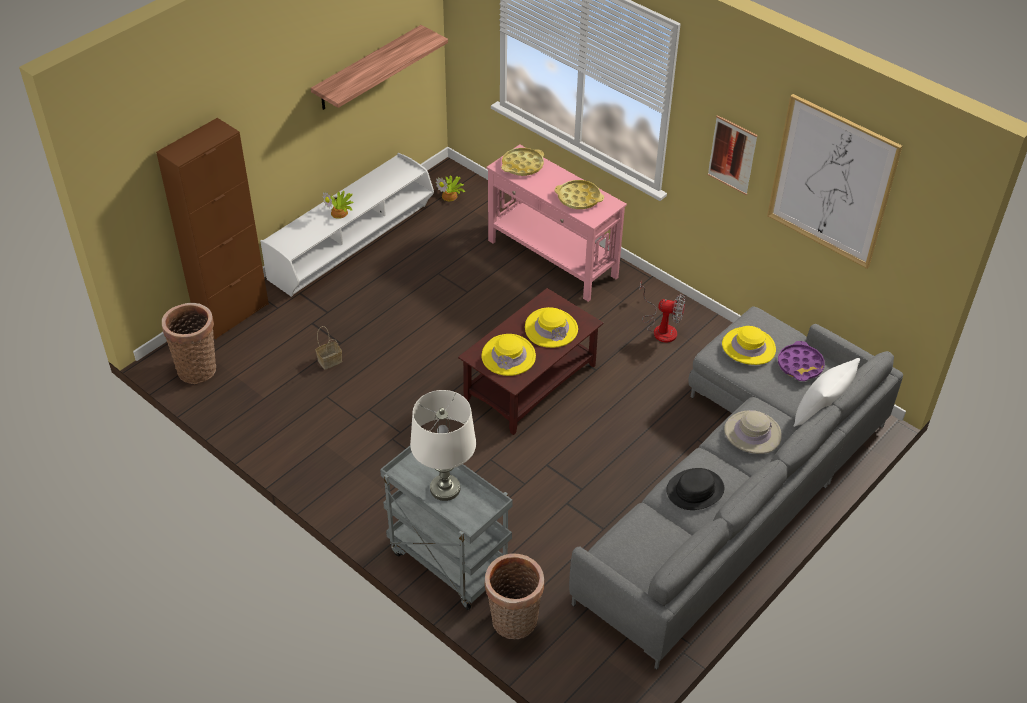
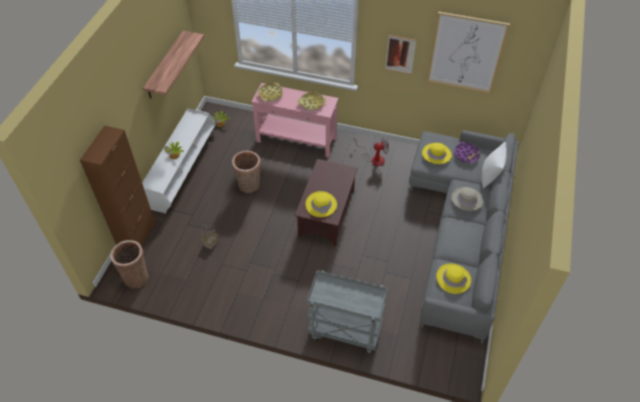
camera: 25 degrees left, 5 degrees up
white table lamp [410,390,476,501] -> none
basket [484,553,544,639] -> basket moved to [232,151,261,193]
yellow hat [525,307,578,348] -> yellow hat moved to [436,263,471,294]
black hat [666,468,724,510] -> none

